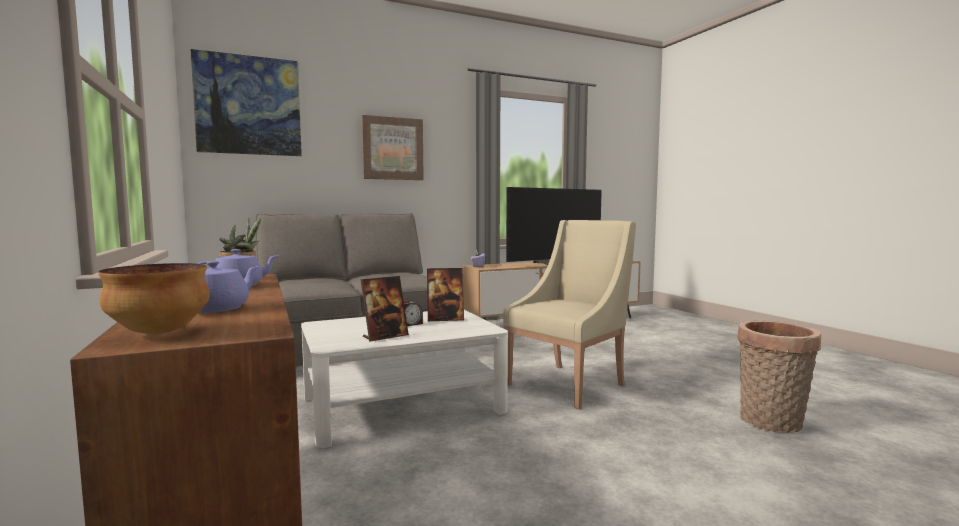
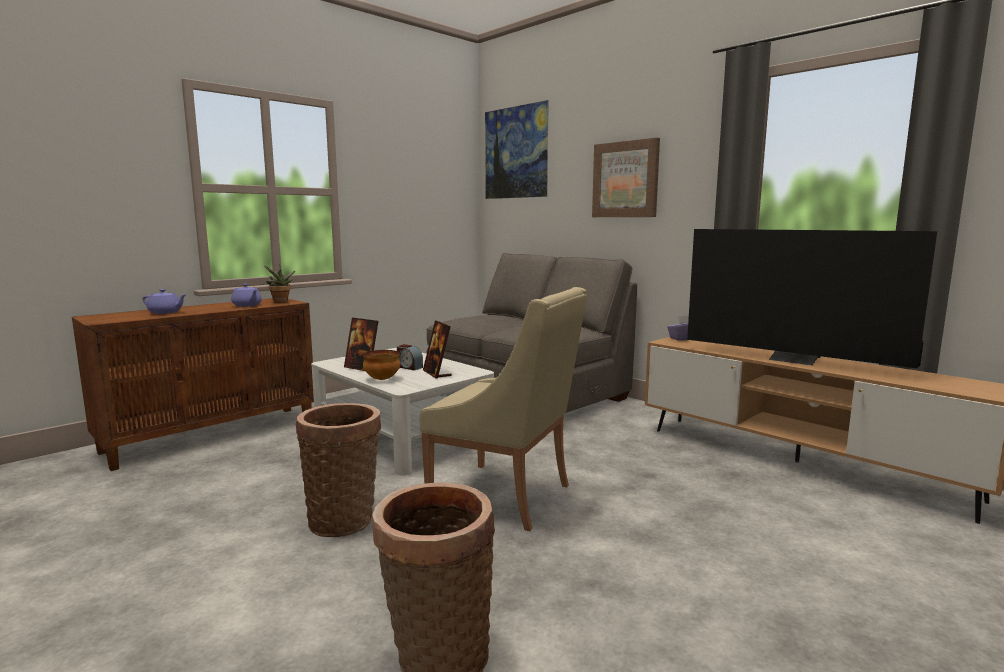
camera: 70 degrees right, 5 degrees up
bowl [99,263,210,334] -> bowl moved to [363,350,400,380]
none -> basket [296,403,381,537]

